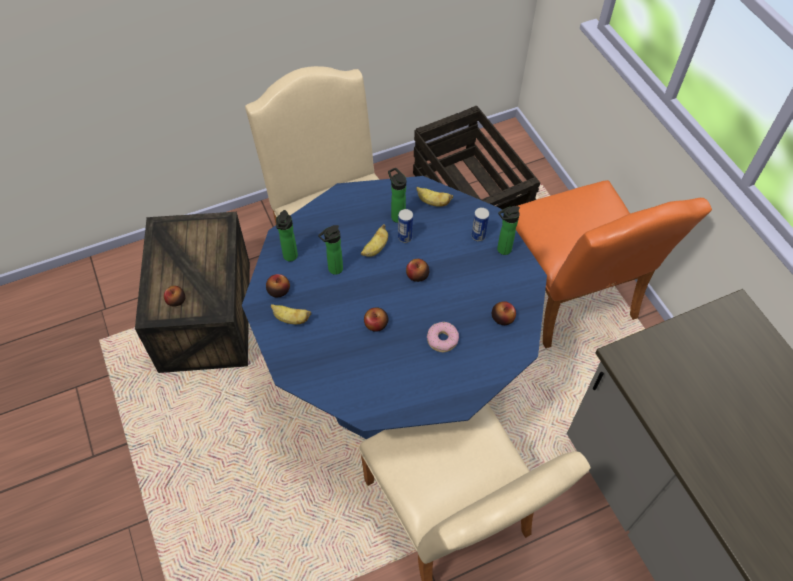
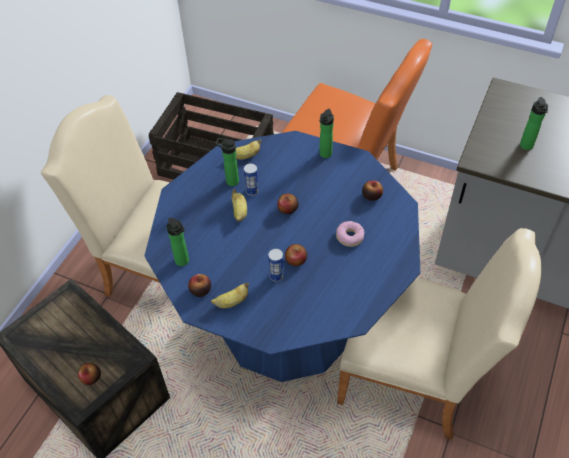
camera: 40 degrees left, 5 degrees down
bottle [318,225,343,275] -> bottle moved to [520,97,548,150]
can [471,207,489,242] -> can moved to [268,249,284,282]

